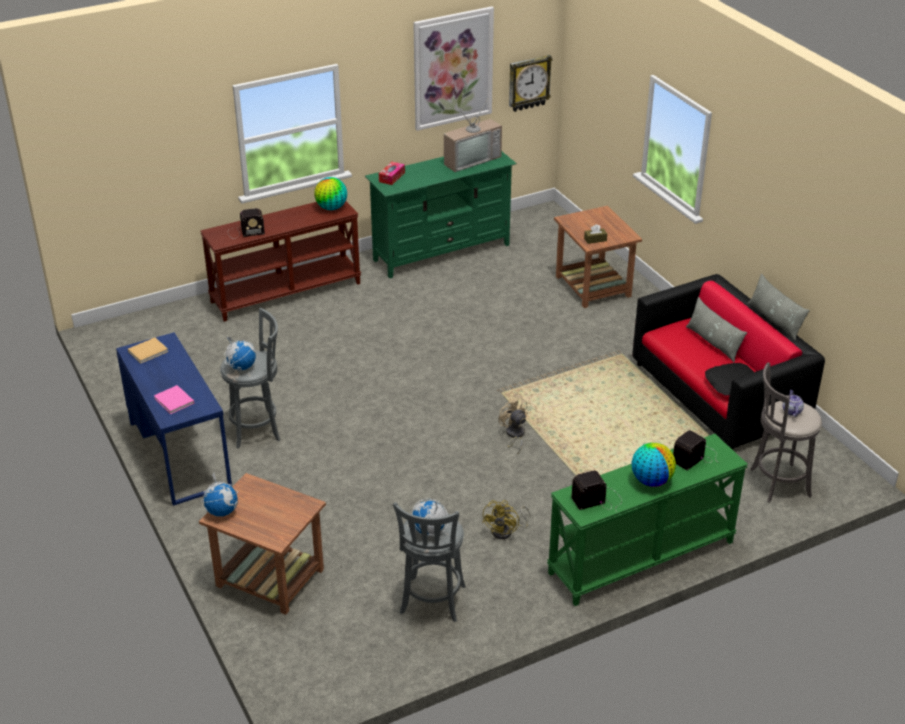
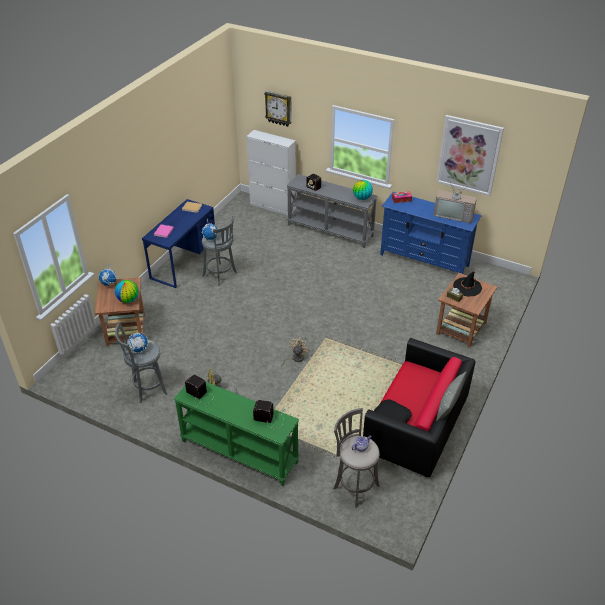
camera: 55 degrees right, 5 degrees up
brown console table [200,201,361,322] -> grey console table [287,174,377,248]
green tv stand [365,152,517,278] -> blue tv stand [380,192,482,274]
wall clock [509,55,553,112] -> wall clock moved to [264,91,292,127]
globe [631,443,676,487] -> globe moved to [115,280,139,303]
grey pillow [686,297,747,362] -> none
none -> white cabinet [246,130,296,216]
none -> black hat [453,271,482,296]

